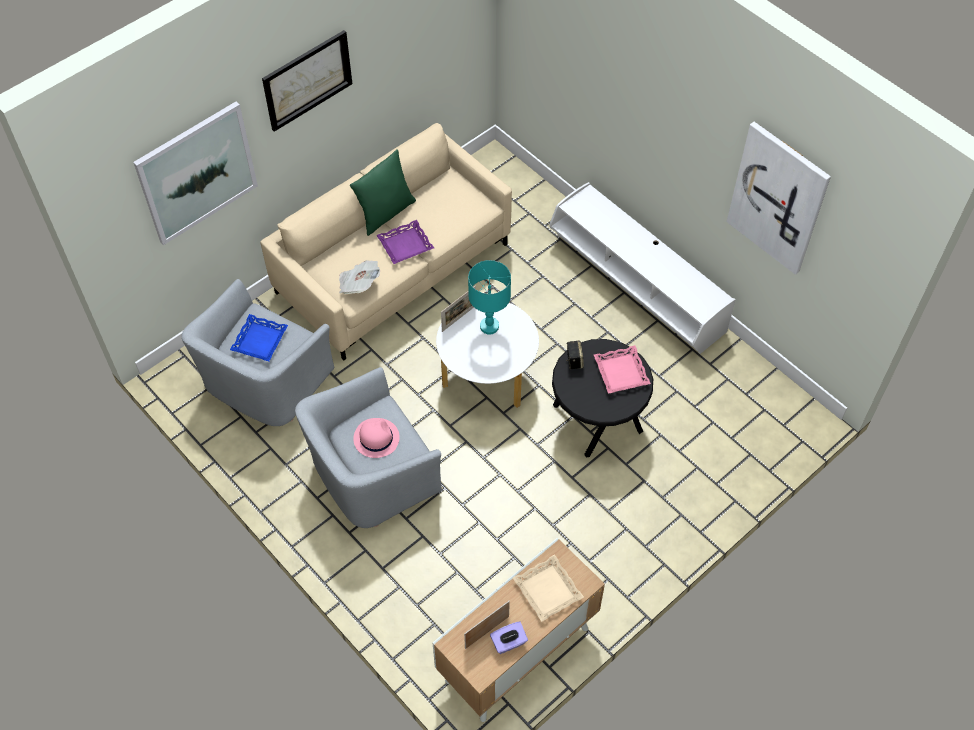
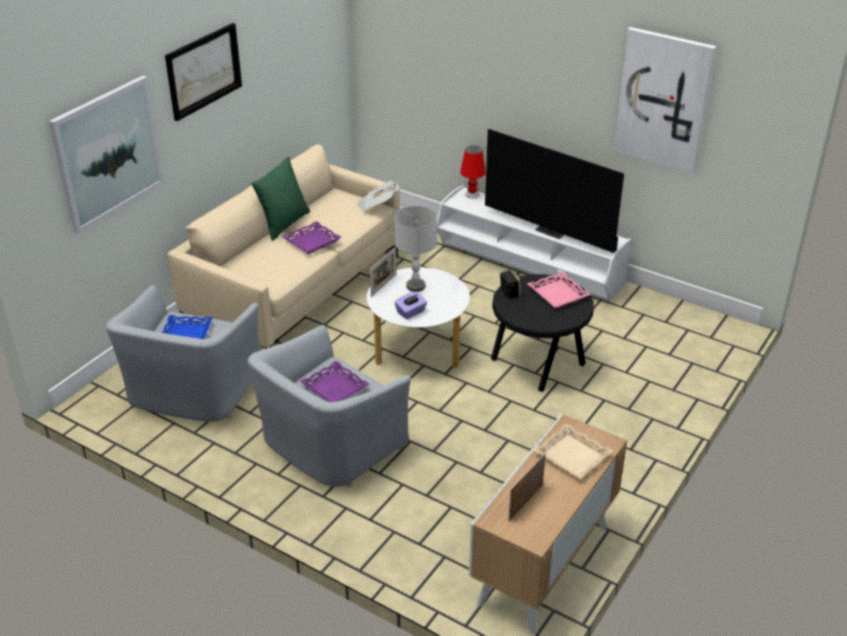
camera: 15 degrees left, 20 degrees down
newspaper [339,260,380,294] -> newspaper moved to [356,180,398,212]
pink hat [353,418,400,458] -> purple tray [300,361,369,402]
turquoise table lamp [468,260,511,335] -> grey table lamp [394,206,437,292]
purple tissue box [490,621,528,654] -> purple tissue box moved to [394,291,427,319]
none -> red table lamp [460,146,486,199]
none -> television [485,129,624,253]

